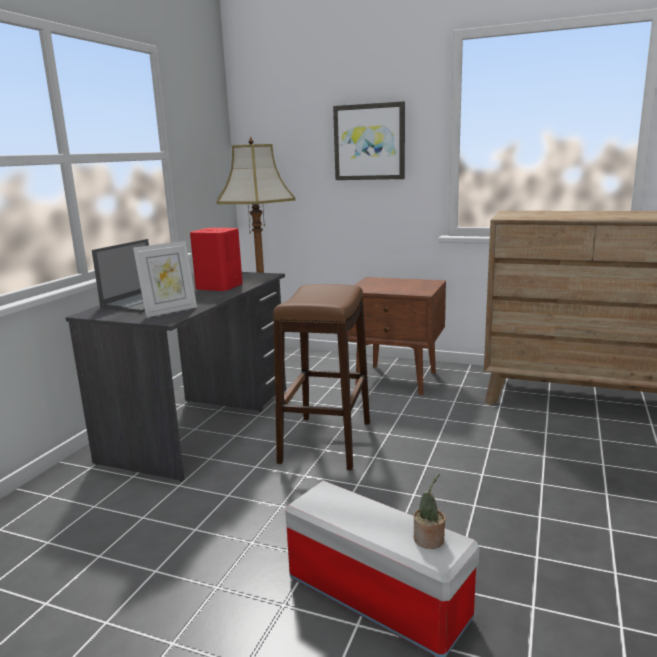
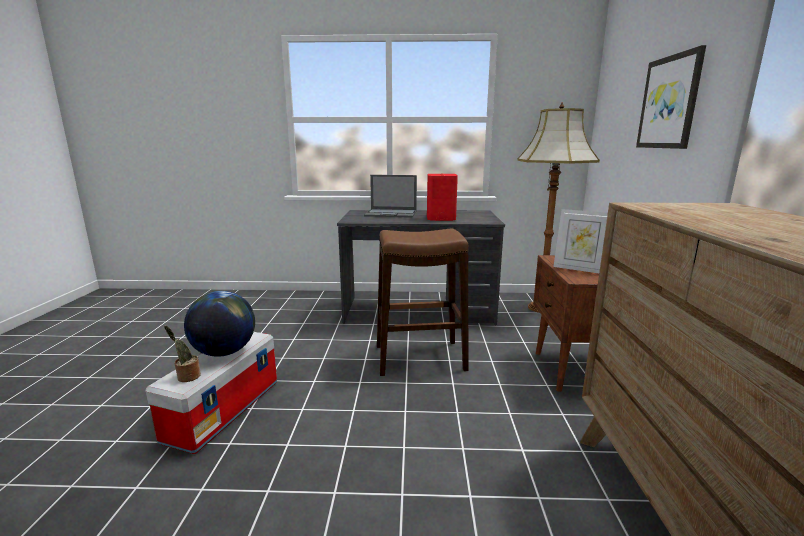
camera: 70 degrees right, 0 degrees up
picture frame [133,241,197,318] -> picture frame moved to [553,209,608,273]
none -> globe [184,291,255,357]

